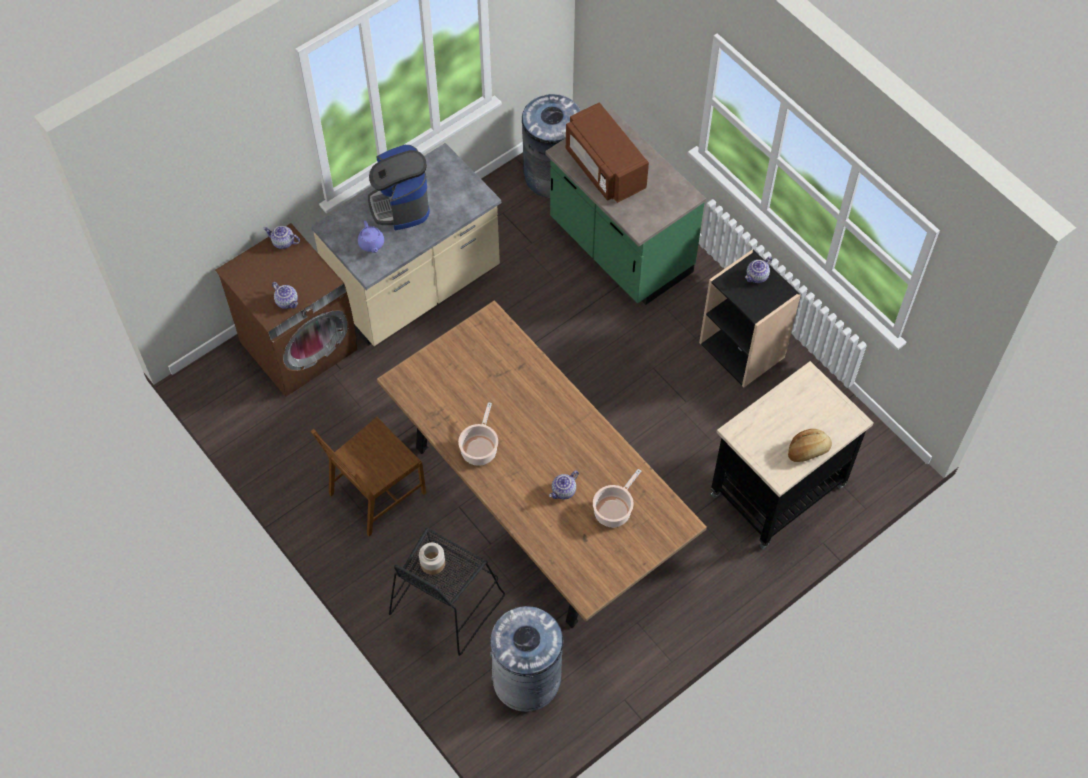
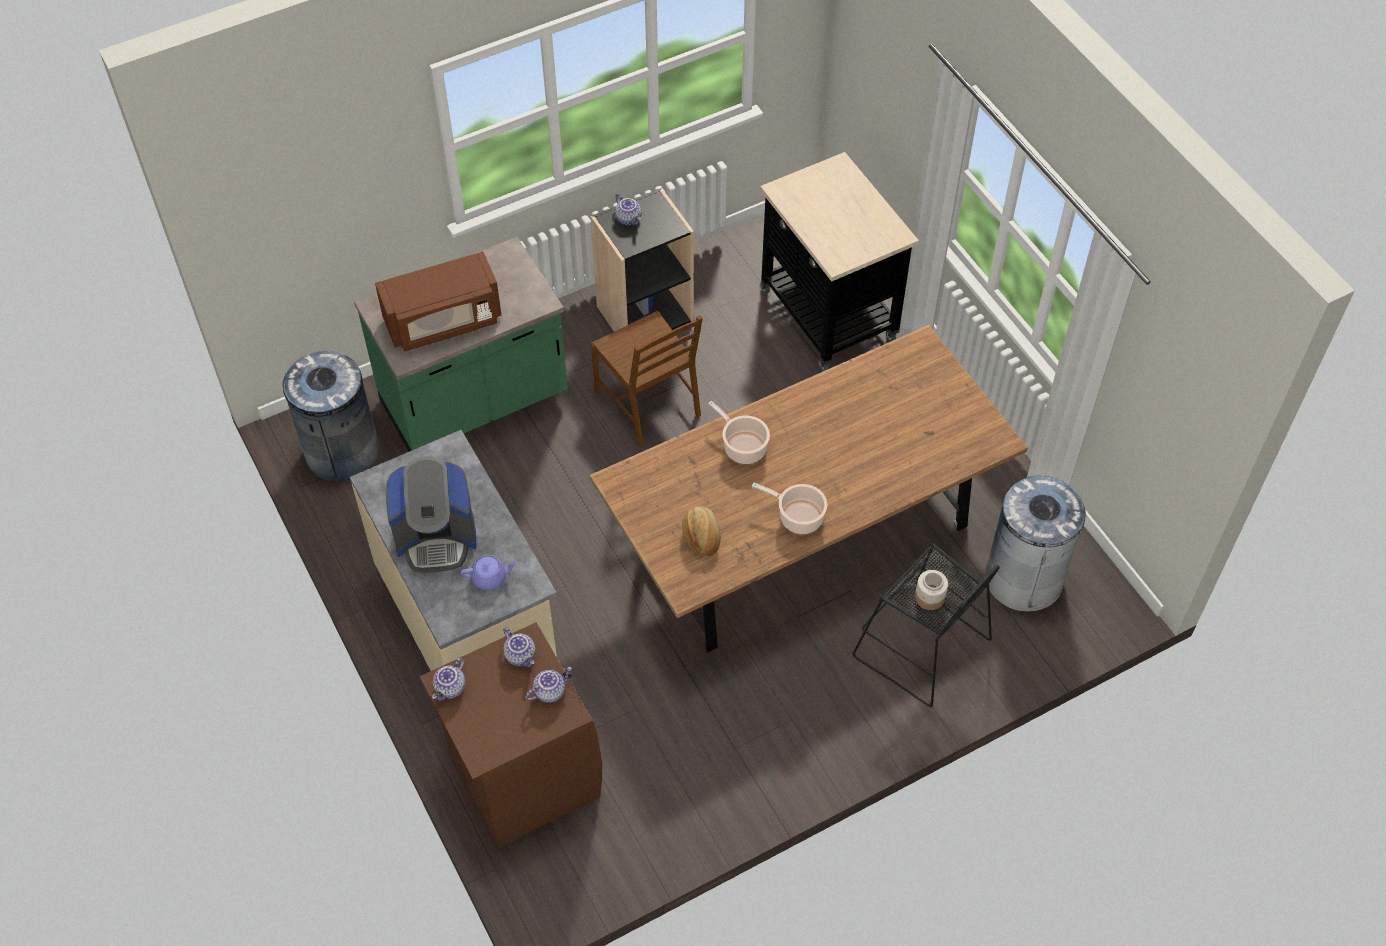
camera: 80 degrees left, 5 degrees down
brown chair [311,417,426,536] -> brown chair moved to [591,311,703,447]
teapot [549,470,579,499] -> teapot moved to [503,628,536,667]
cooking pot [593,469,641,527] -> cooking pot moved to [708,401,770,464]
bread [788,429,832,462] -> bread moved to [682,506,721,556]

